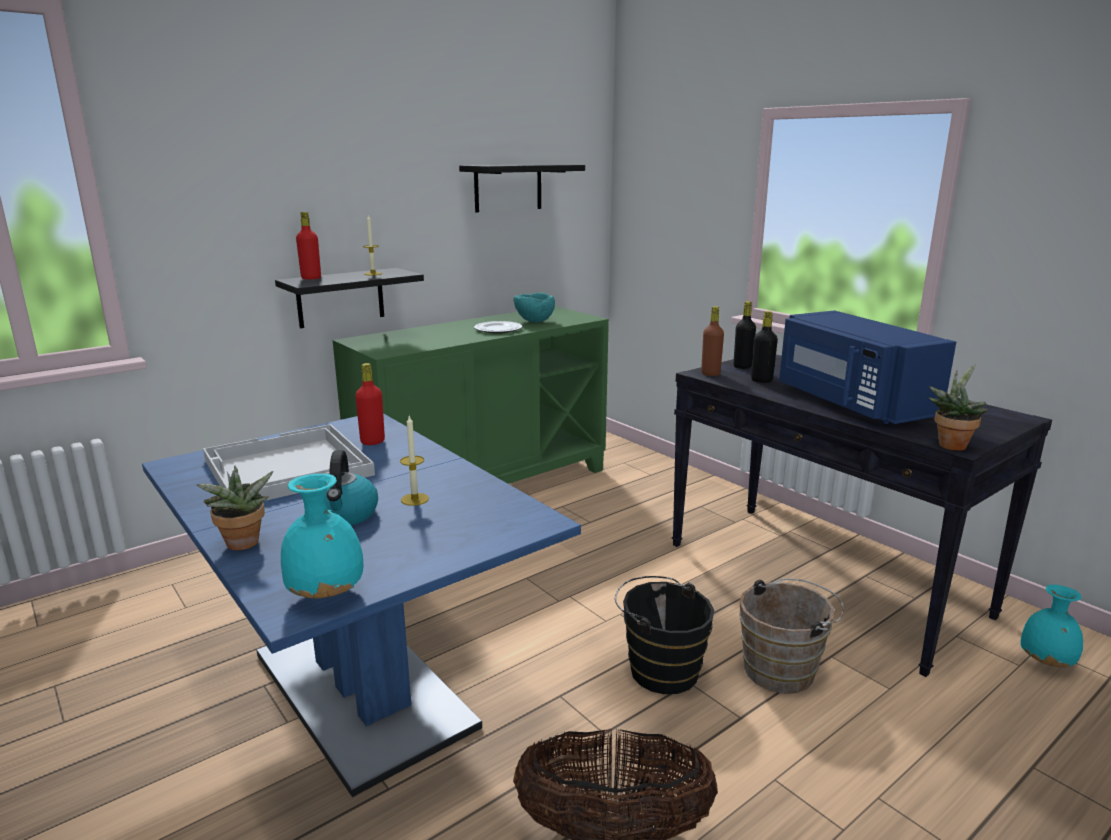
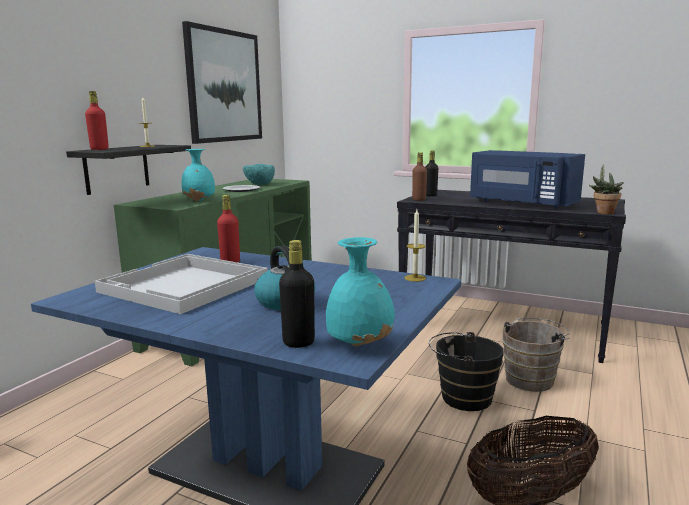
camera: 25 degrees left, 5 degrees down
potted plant [197,466,274,550] -> none
candle [400,416,429,506] -> candle moved to [404,210,426,282]
black shelf [459,164,585,212] -> picture [182,21,262,144]
black bottle [751,311,778,383] -> black bottle moved to [279,240,315,348]
turquoise vase [1020,584,1083,667] -> turquoise vase moved to [181,149,215,202]

